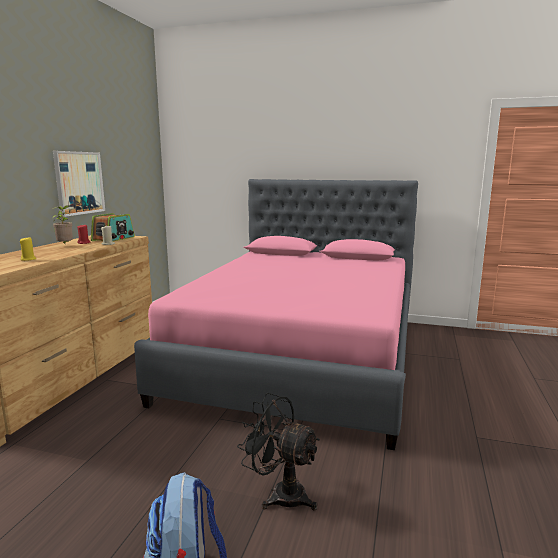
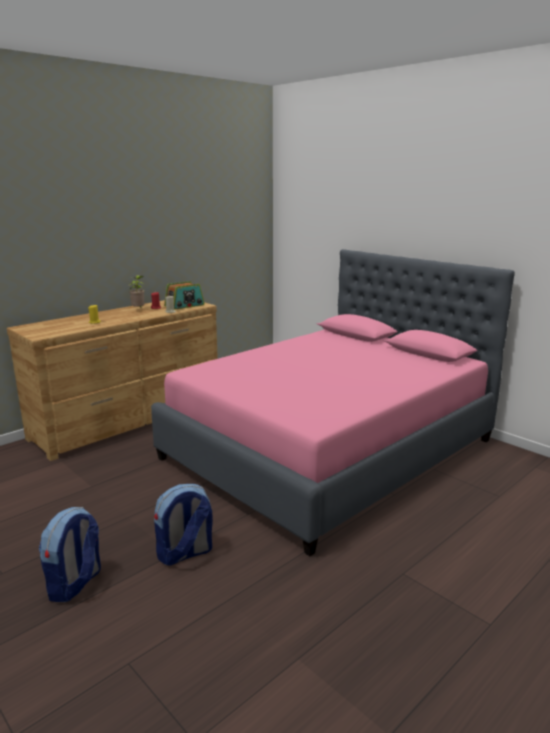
camera: 30 degrees right, 5 degrees up
picture [53,151,105,217] -> none
black fan [237,393,320,511] -> backpack [154,484,213,566]

